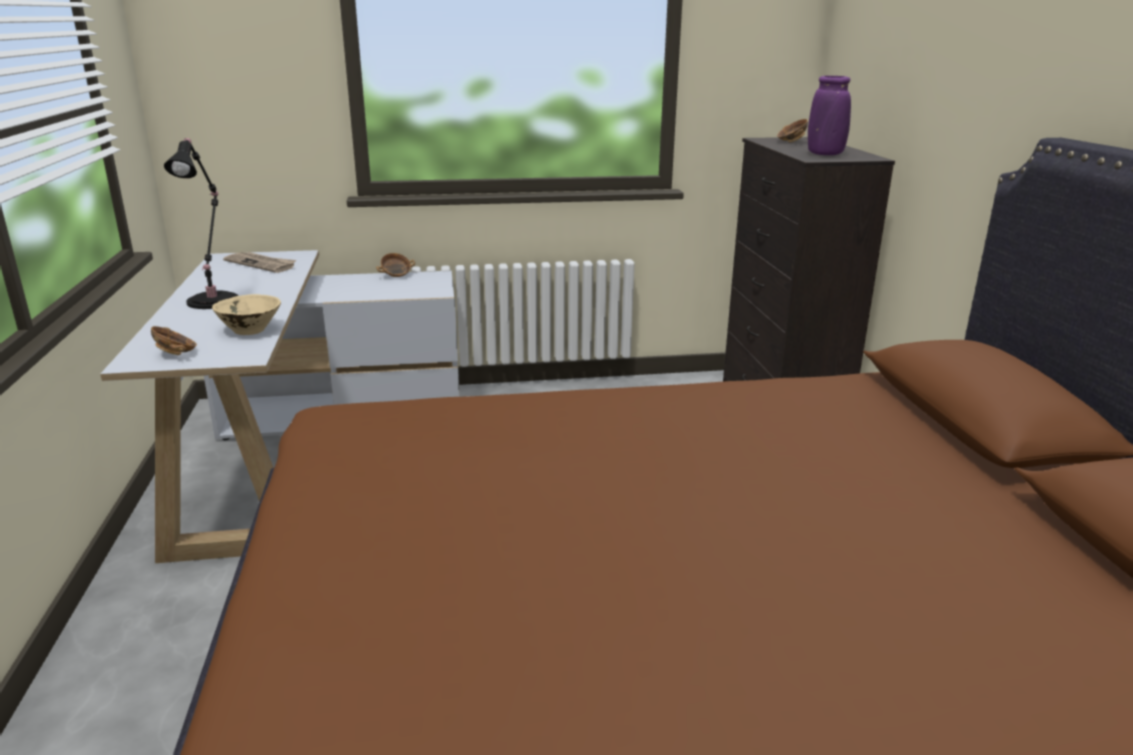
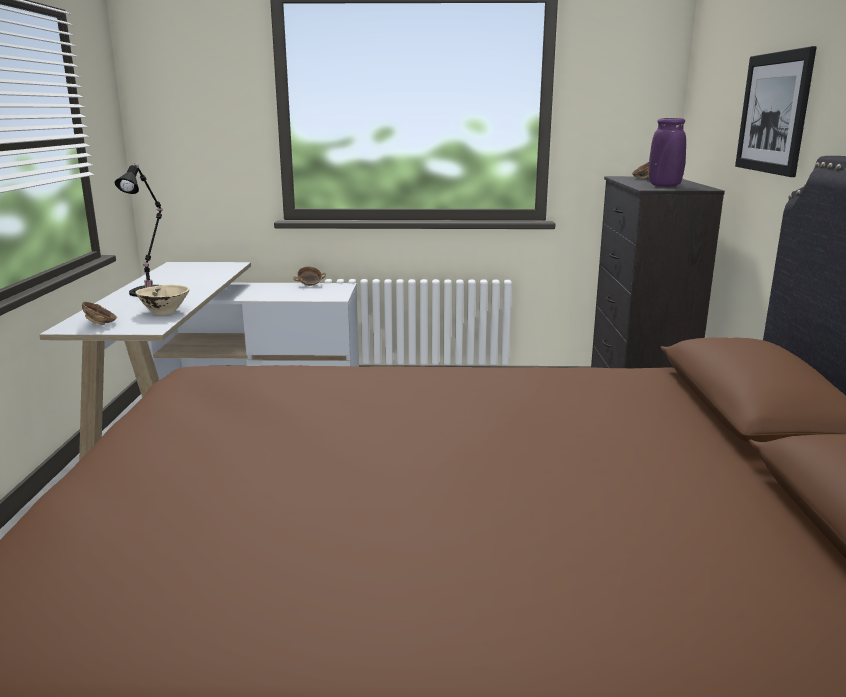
camera: 10 degrees right, 5 degrees down
newspaper [223,252,297,273] -> none
none -> picture [735,46,817,177]

